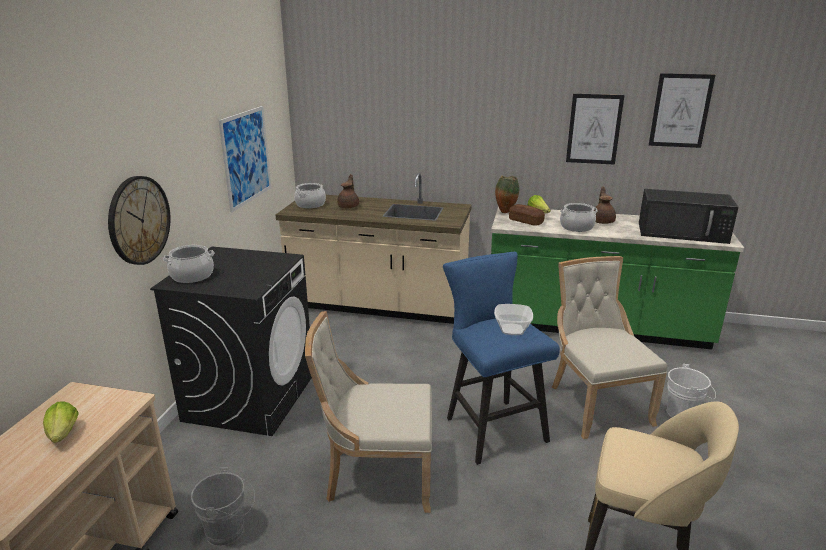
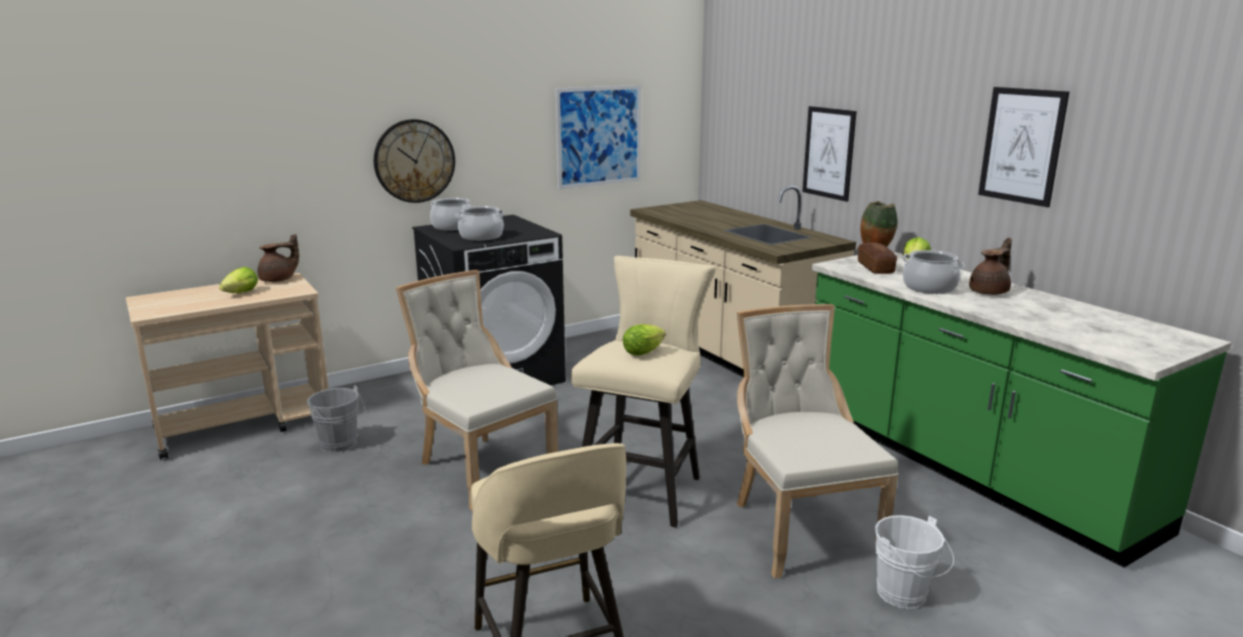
camera: 45 degrees right, 5 degrees down
cooking pot [294,183,326,208] -> cooking pot moved to [455,206,505,241]
brown teapot [337,174,359,208] -> brown teapot moved to [258,234,299,282]
blue stool [443,252,560,465] -> beige stool [571,256,716,527]
bowl [494,304,533,335] -> lettuce [623,324,666,356]
beige chair [552,256,667,439] -> beige chair turned 45 degrees counterclockwise [737,304,898,579]
black microwave [639,189,738,244] -> none
picture [649,73,715,148] -> picture moved to [802,106,857,202]

